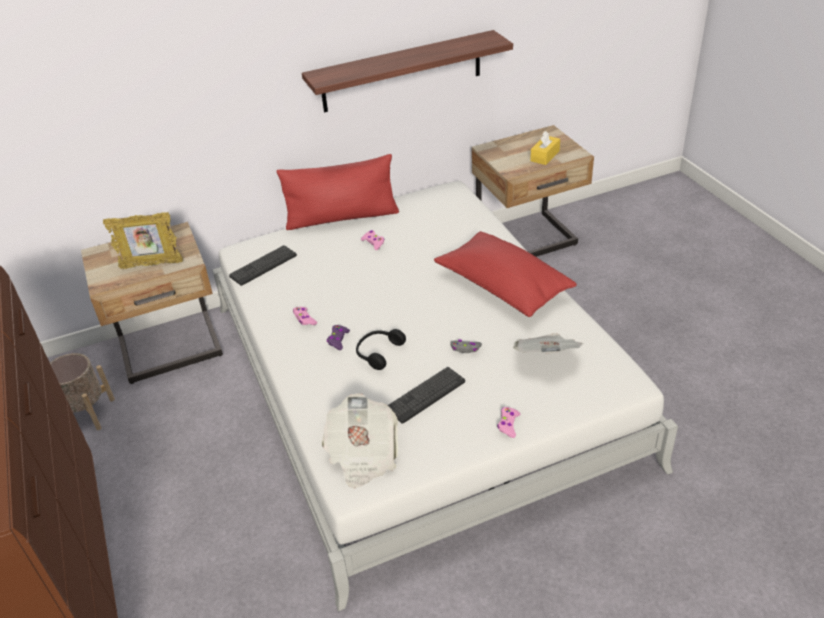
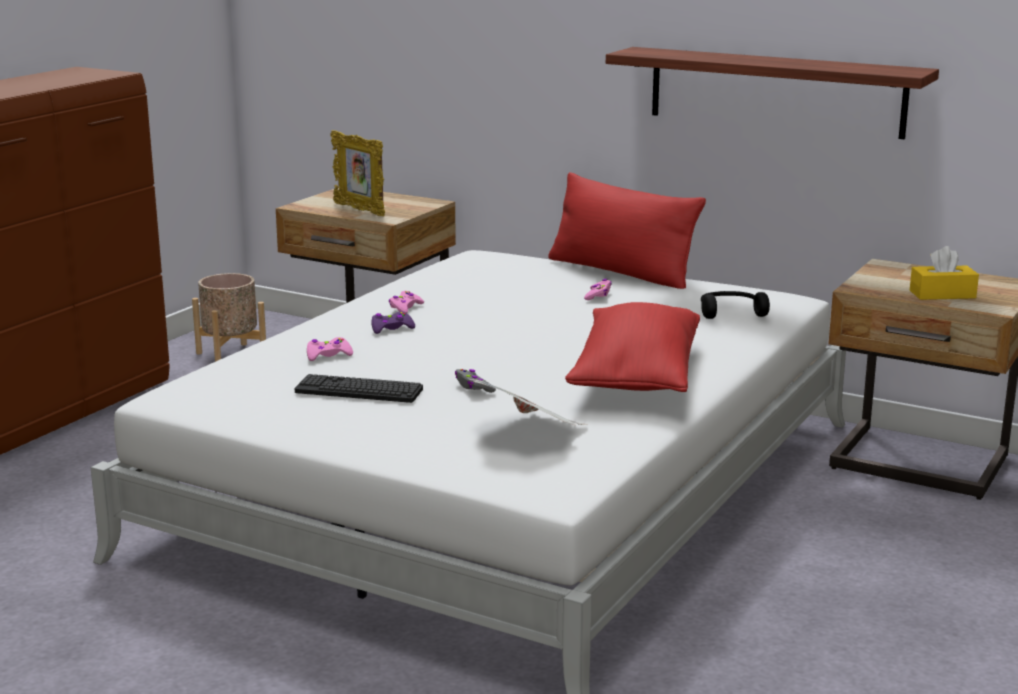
camera: 50 degrees right, 20 degrees down
keyboard [229,245,297,286] -> none
newspaper [322,393,398,489] -> none
black headphones [356,329,406,370] -> black headphones moved to [701,291,770,319]
pink game controller [497,407,520,438] -> pink game controller moved to [307,337,353,361]

